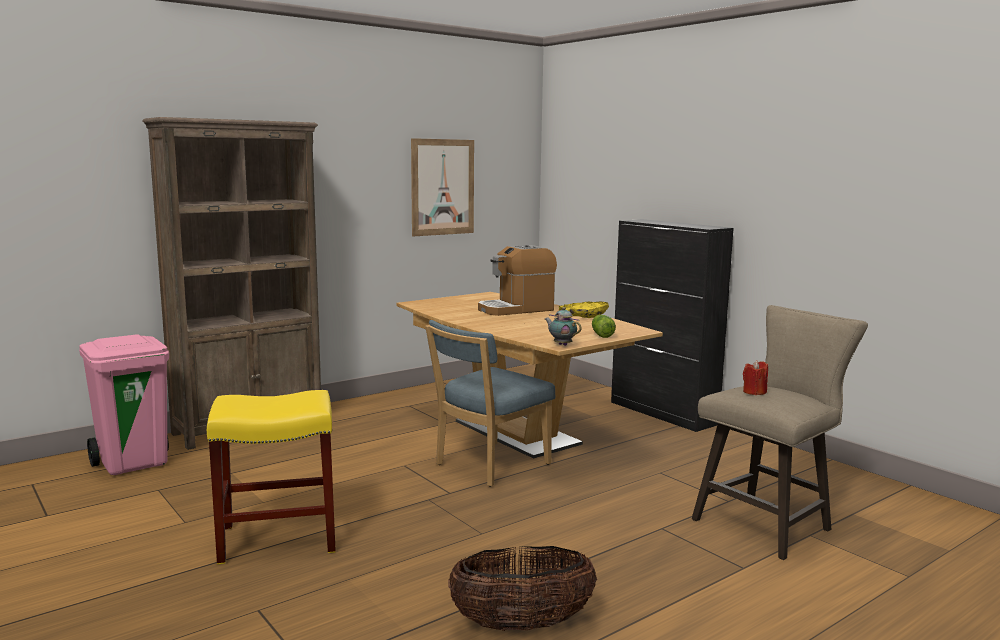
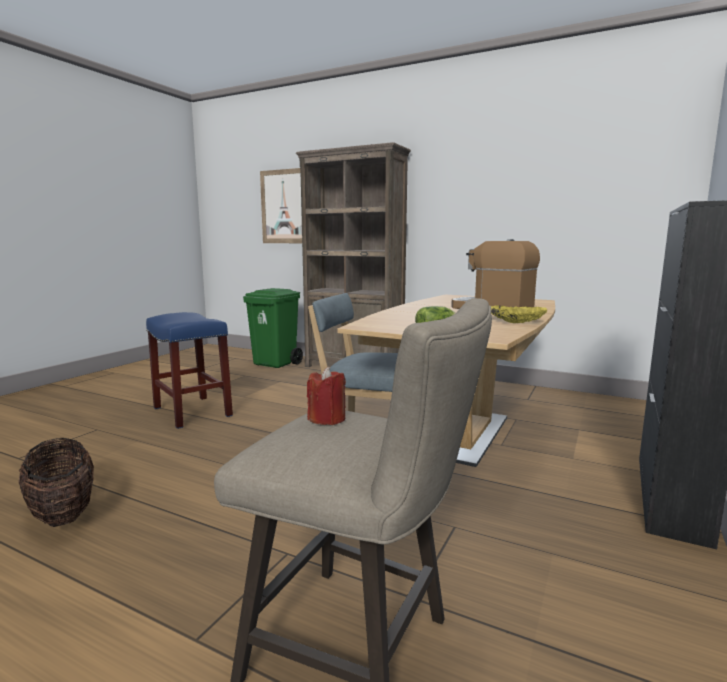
camera: 65 degrees right, 0 degrees up
pink trash can [79,334,169,475] -> green trash can [243,288,303,368]
yellow stool [207,390,336,564] -> blue stool [146,312,233,429]
picture [411,138,474,236] -> picture moved to [260,168,302,243]
teapot [545,307,582,346] -> none

